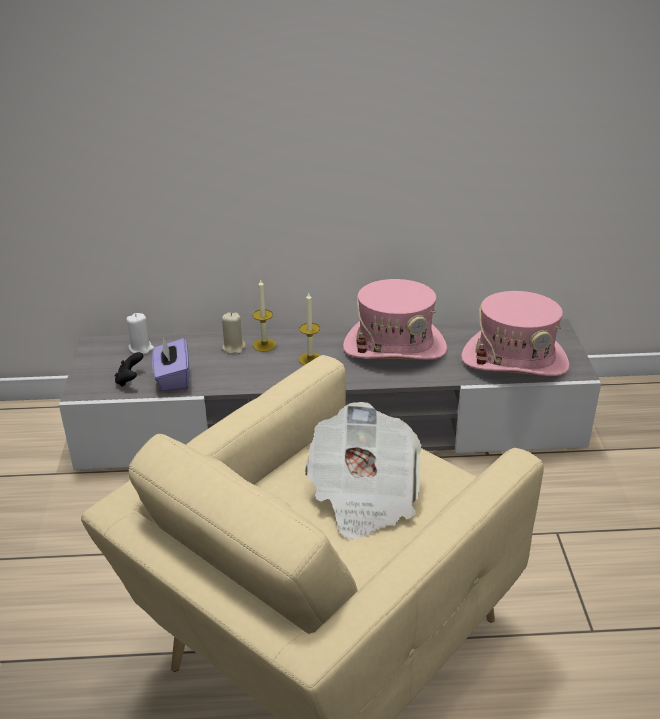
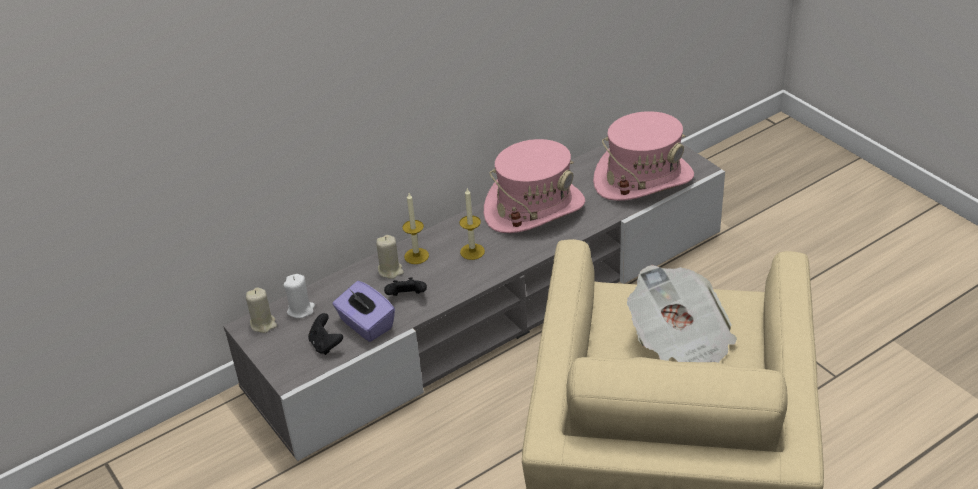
camera: 30 degrees left, 5 degrees up
none -> beige candle [246,287,277,333]
none -> black game controller [384,277,427,296]

